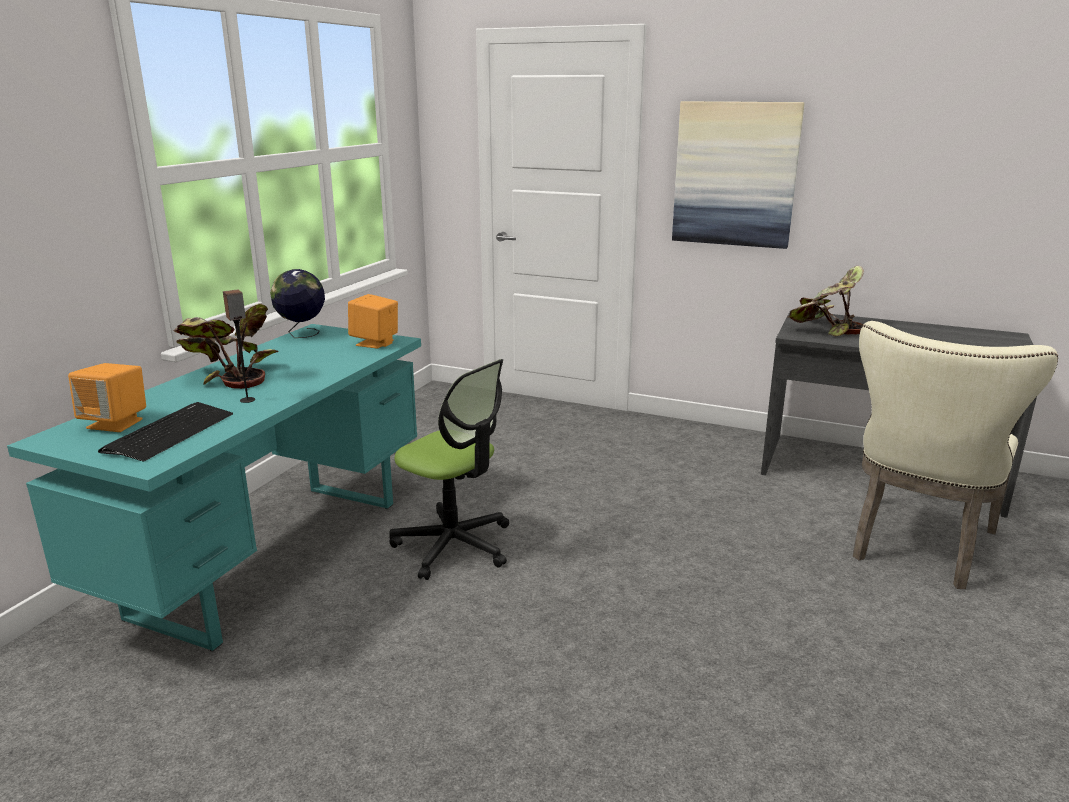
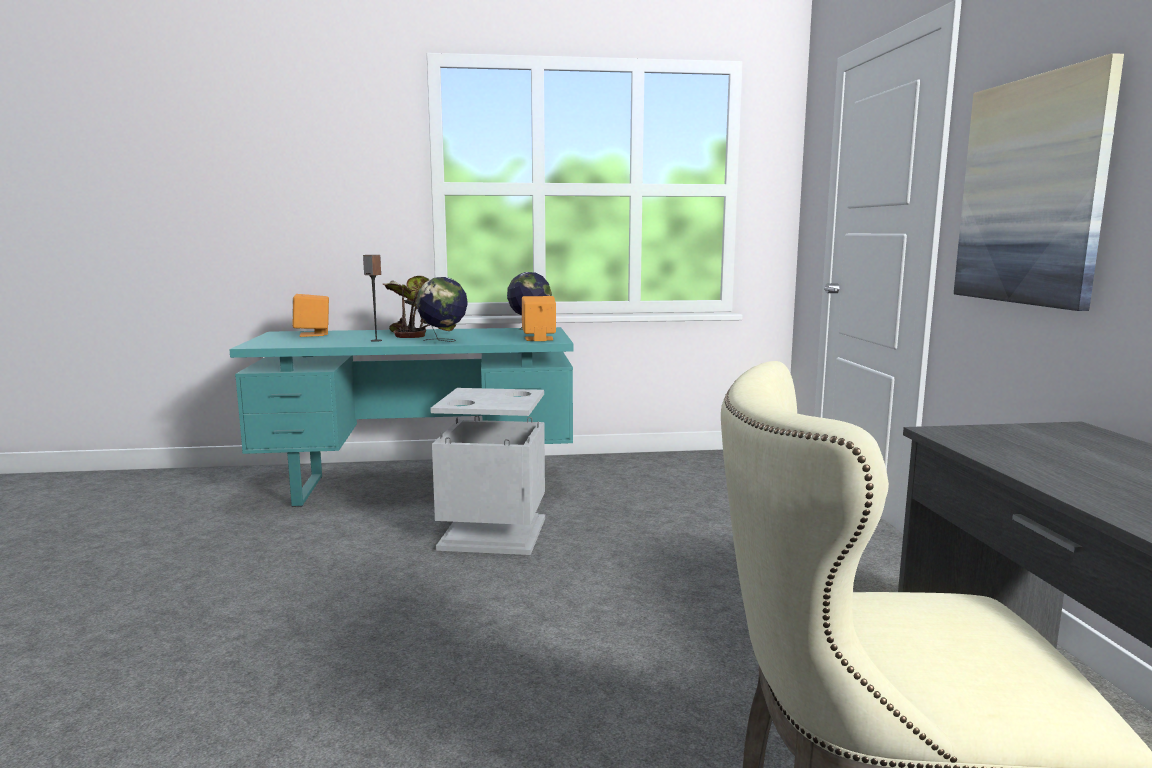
camera: 60 degrees right, 10 degrees down
keyboard [98,402,233,462] -> none
office chair [389,359,509,580] -> grey trash can [430,388,545,555]
potted plant [788,266,864,336] -> none
none -> globe [416,277,468,342]

